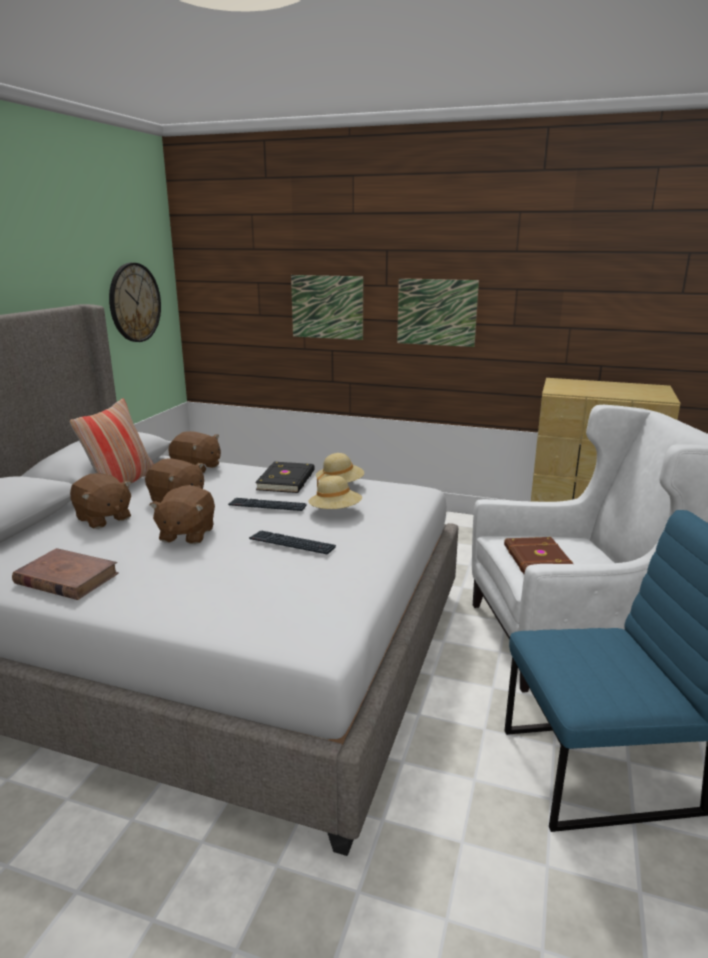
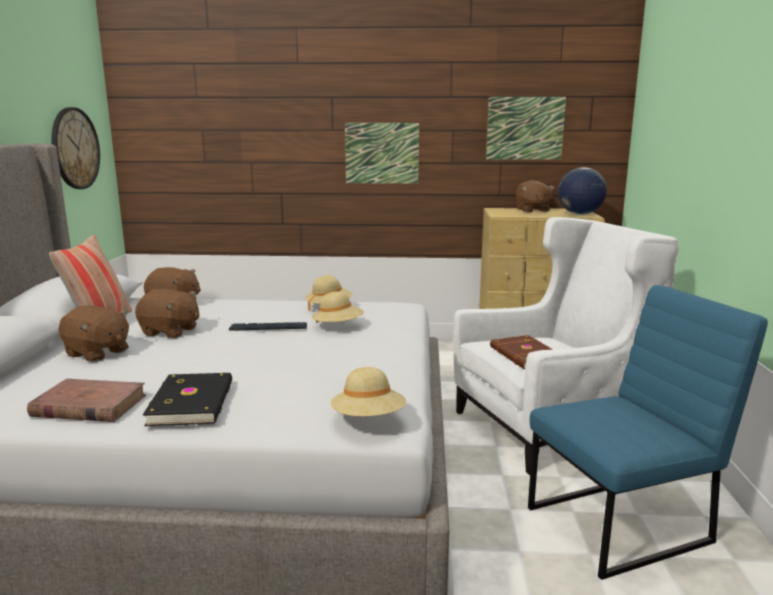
camera: 15 degrees left, 5 degrees down
brown plush toy [150,485,215,544] -> brown plush toy moved to [516,180,555,212]
keyboard [249,530,336,555] -> none
black book [255,462,315,493] -> black book moved to [143,373,232,426]
picture [291,275,364,340] -> picture moved to [486,97,566,160]
none -> beige hat [330,367,406,417]
none -> globe [558,167,607,215]

